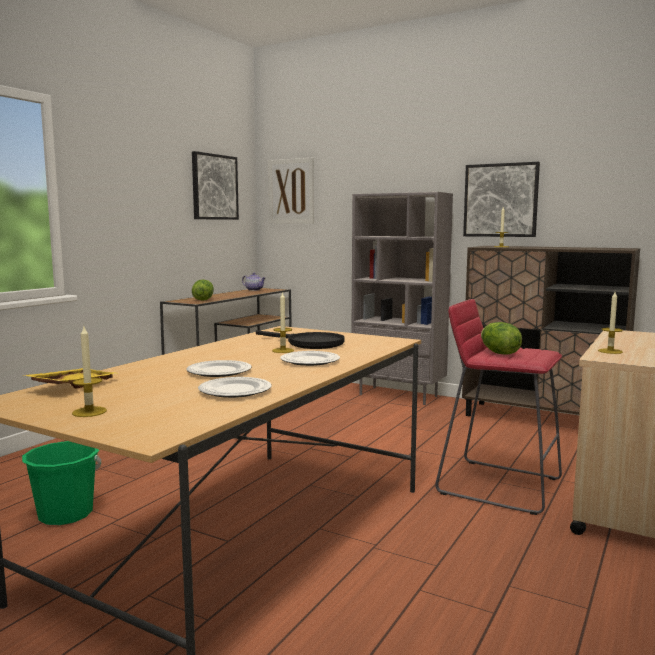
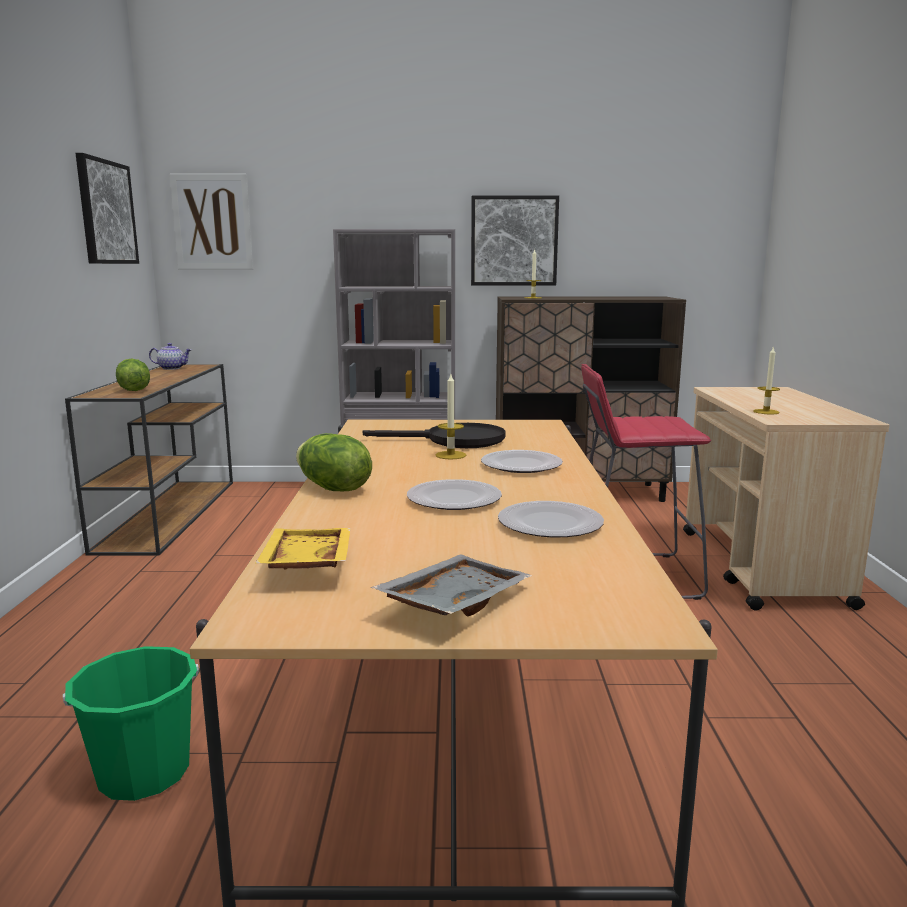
camera: 30 degrees left, 5 degrees up
candle [72,327,107,417] -> grey tray [371,554,533,617]
lettuce [481,322,522,354] -> lettuce moved to [296,433,372,491]

